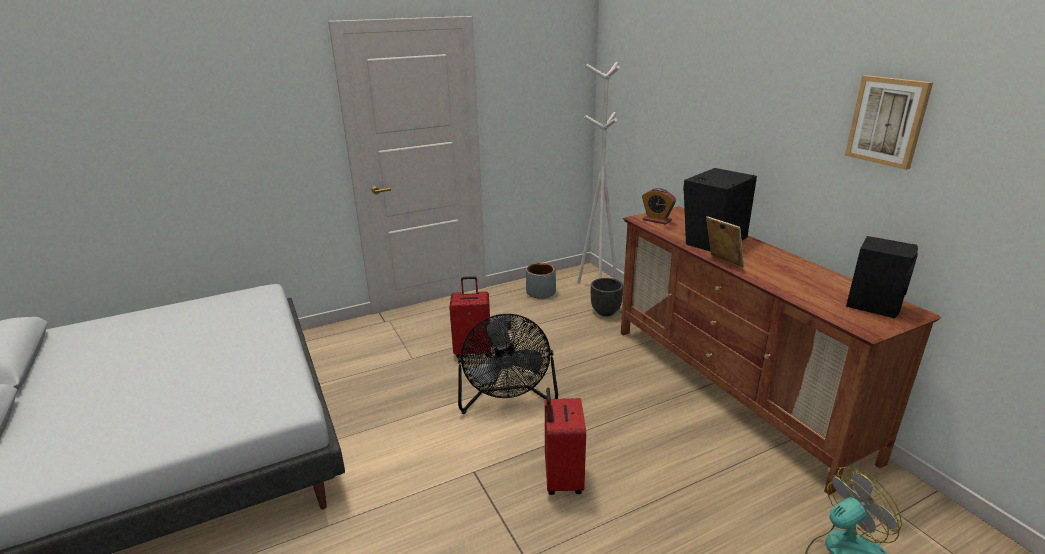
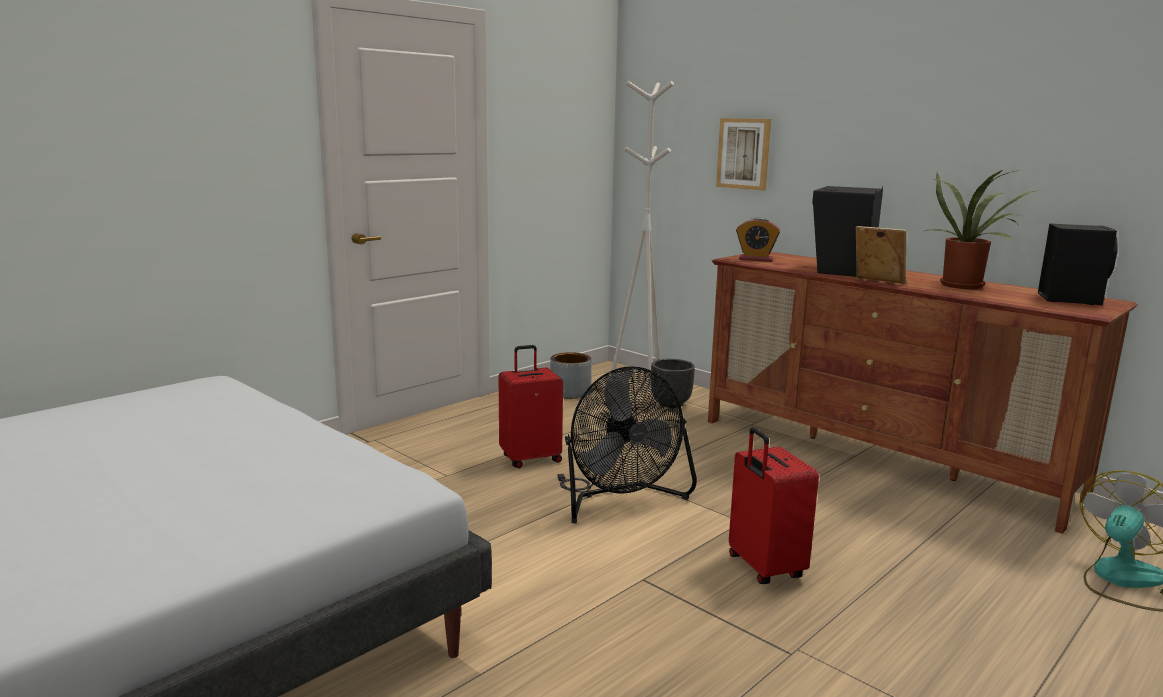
camera: 20 degrees left, 10 degrees down
picture [845,75,933,170] -> picture moved to [716,118,771,191]
none -> potted plant [925,170,1035,289]

